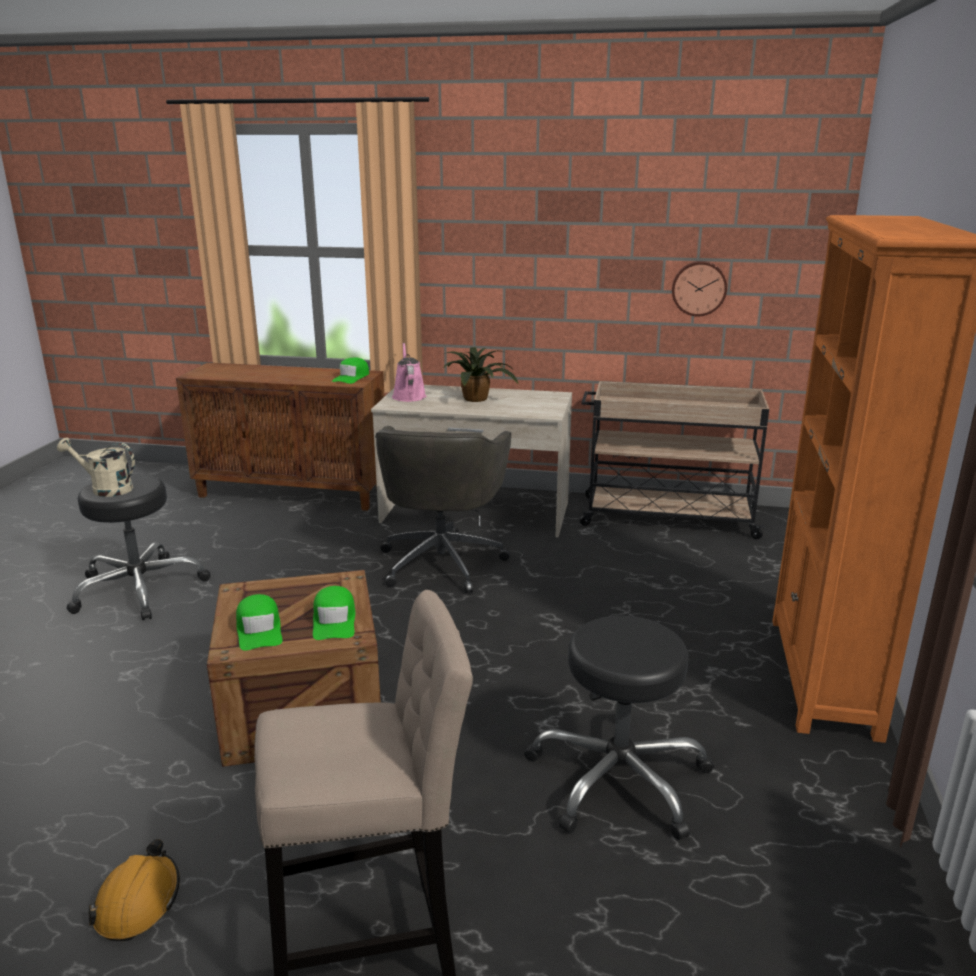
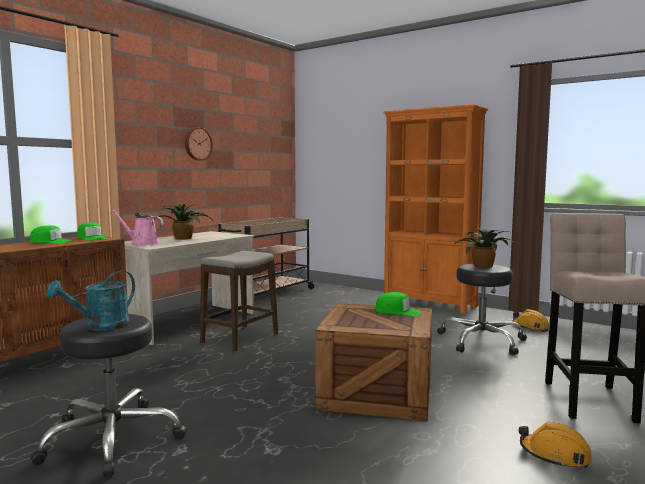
camera: 65 degrees left, 15 degrees down
beige watering can [57,438,135,497] -> turquoise watering can [46,271,135,331]
green cap [236,594,283,651] -> green cap moved to [30,225,73,244]
grey office chair [375,426,511,593] -> stool [200,251,278,352]
wall clock [672,261,727,317] -> wall clock moved to [185,127,213,161]
none -> potted plant [453,226,515,268]
none -> orange hard hat [513,309,549,332]

